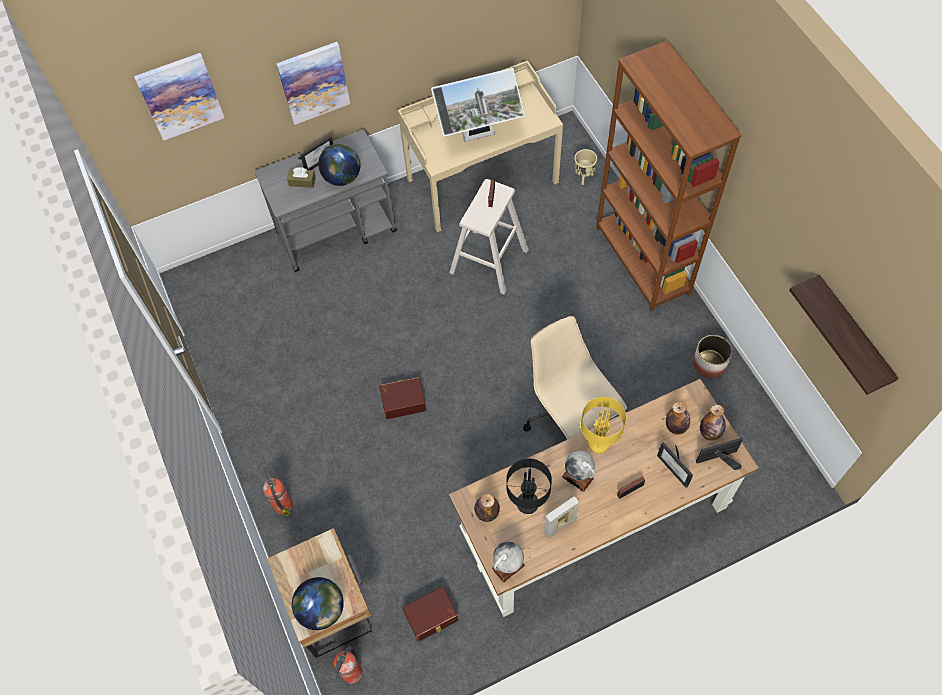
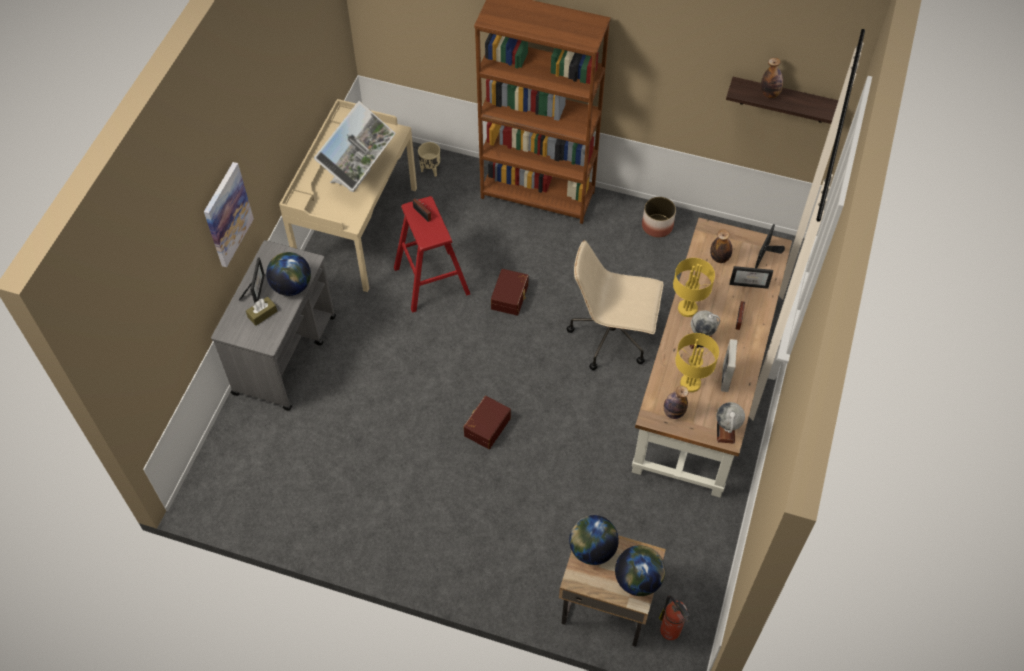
camera: 50 degrees left, 5 degrees down
picture [134,53,224,141] -> none
fire extinguisher [263,466,293,516] -> none
brown storage box [402,586,459,642] -> brown storage box moved to [491,269,528,316]
beige stool [449,179,529,295] -> red stool [394,196,470,313]
black table lamp [506,458,552,514] -> yellow table lamp [675,333,719,392]
bottle [700,405,726,440] -> bottle moved to [761,58,783,98]
none -> globe [569,515,619,565]

